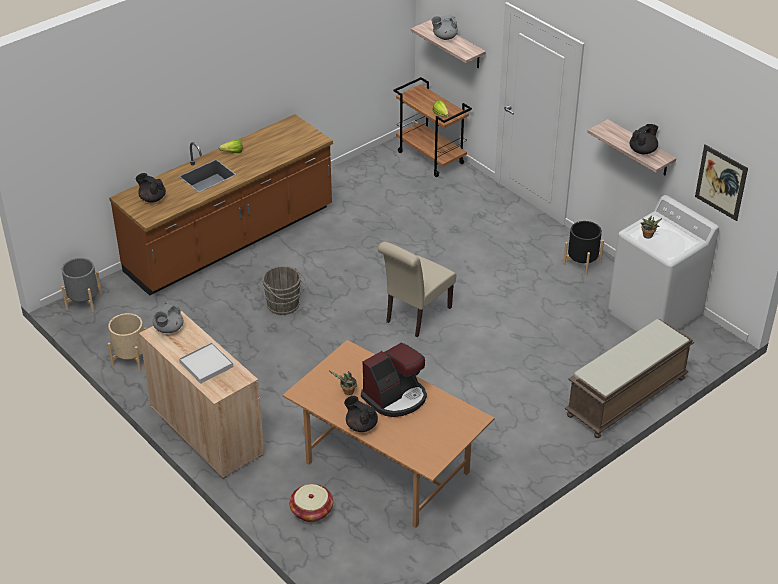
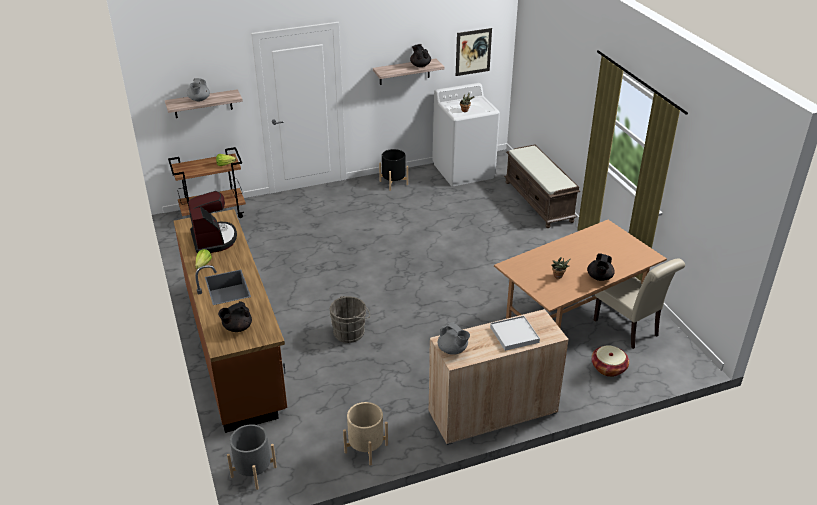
camera: 70 degrees left, 5 degrees down
black teapot [344,396,378,432] -> black teapot turned 45 degrees counterclockwise [587,253,615,281]
coffee machine [361,343,427,417] -> coffee machine moved to [188,191,237,253]
beige chair [378,242,456,337] -> beige chair moved to [594,258,685,349]

